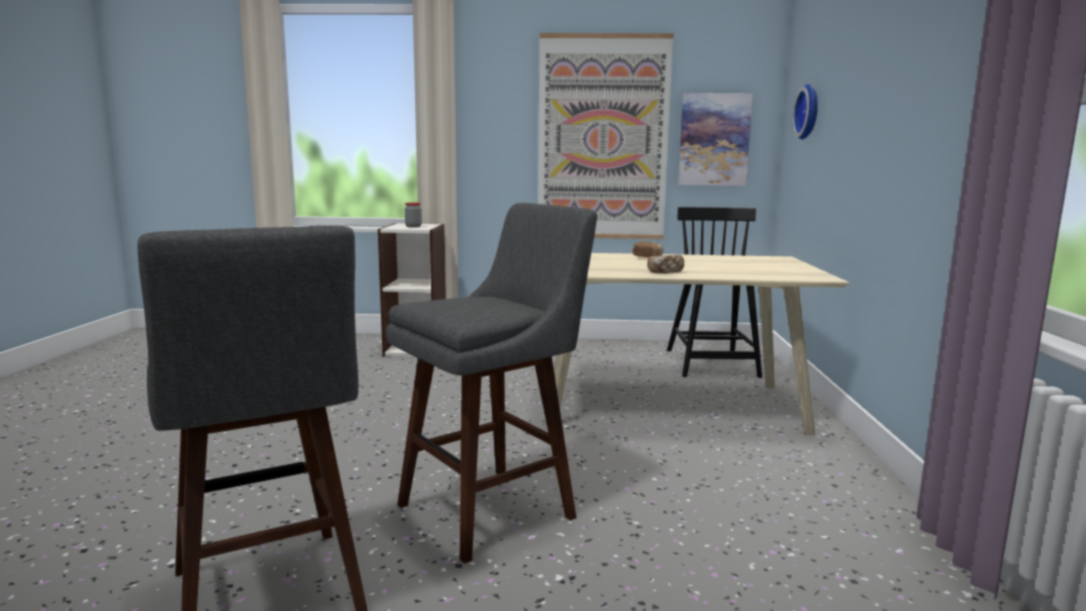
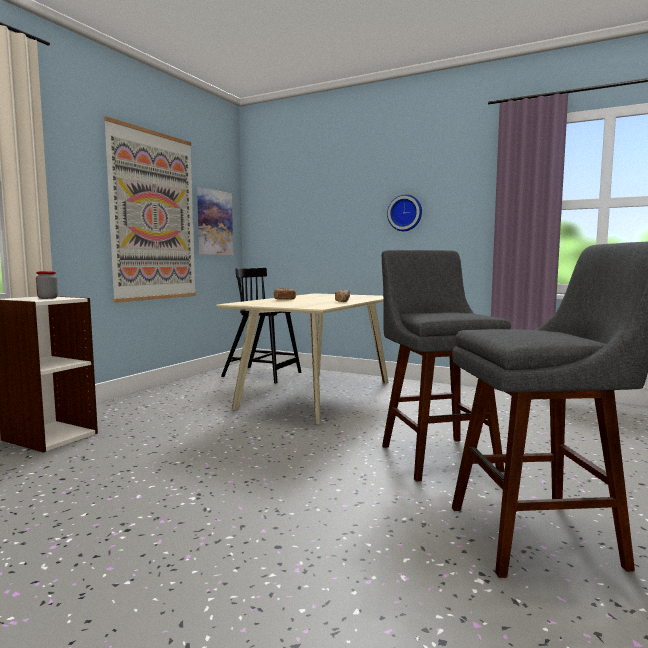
camera: 65 degrees left, 5 degrees down
wall clock [792,84,818,139] -> wall clock moved to [387,194,422,231]

